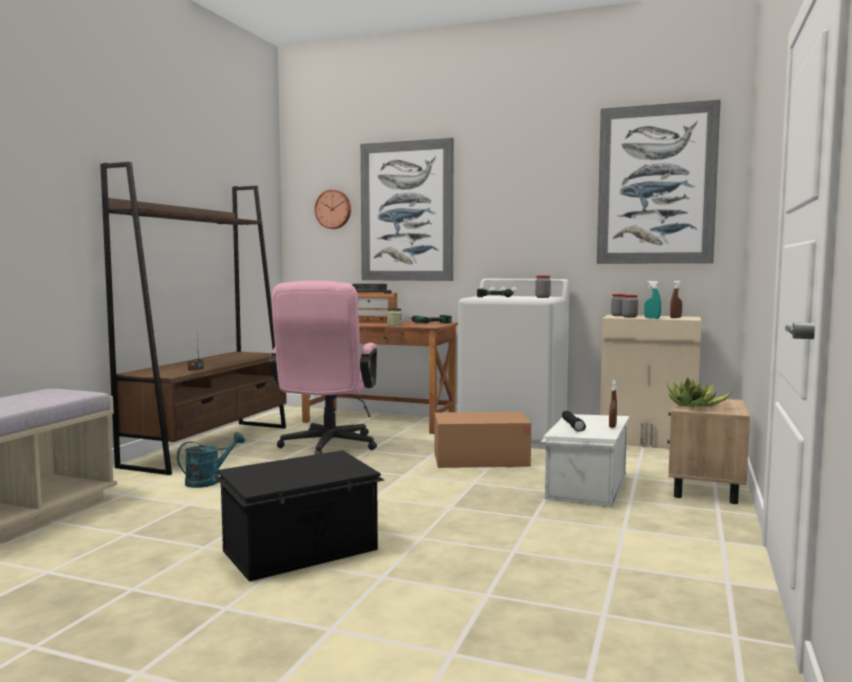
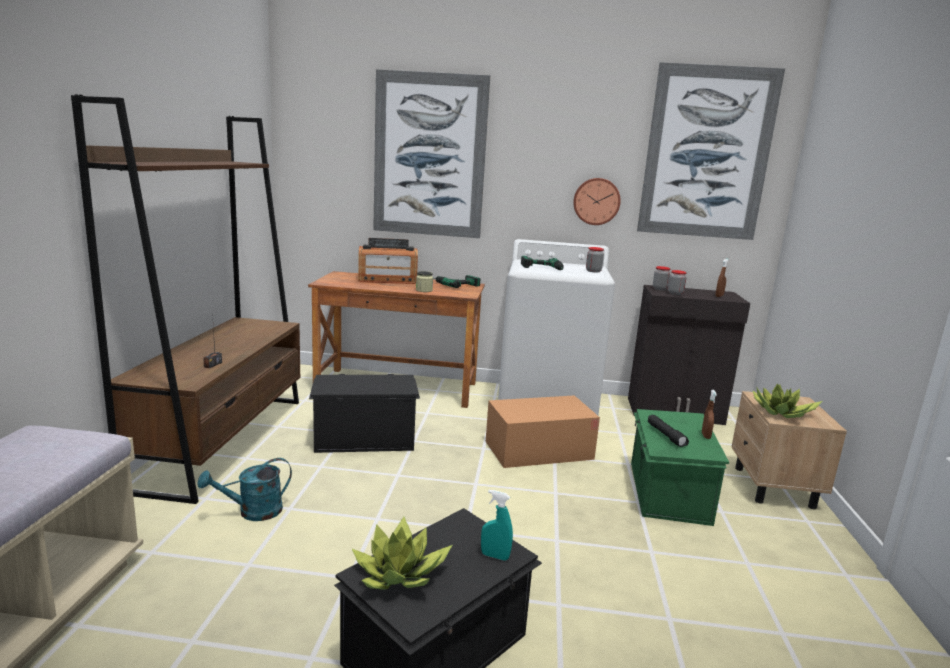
camera: 15 degrees left, 10 degrees up
turquoise watering can [177,432,245,488] -> turquoise watering can turned 150 degrees counterclockwise [198,458,292,521]
pink office chair [268,281,377,455] -> black storage box [309,374,420,453]
wall clock [314,189,351,229] -> wall clock moved to [573,178,621,225]
white storage box [541,414,629,508] -> green storage box [631,409,729,526]
beige cabinet [600,315,701,449] -> black cabinet [628,285,750,425]
turquoise spray bottle [644,281,661,319] -> turquoise spray bottle moved to [481,490,513,561]
none -> potted plant [352,517,452,590]

